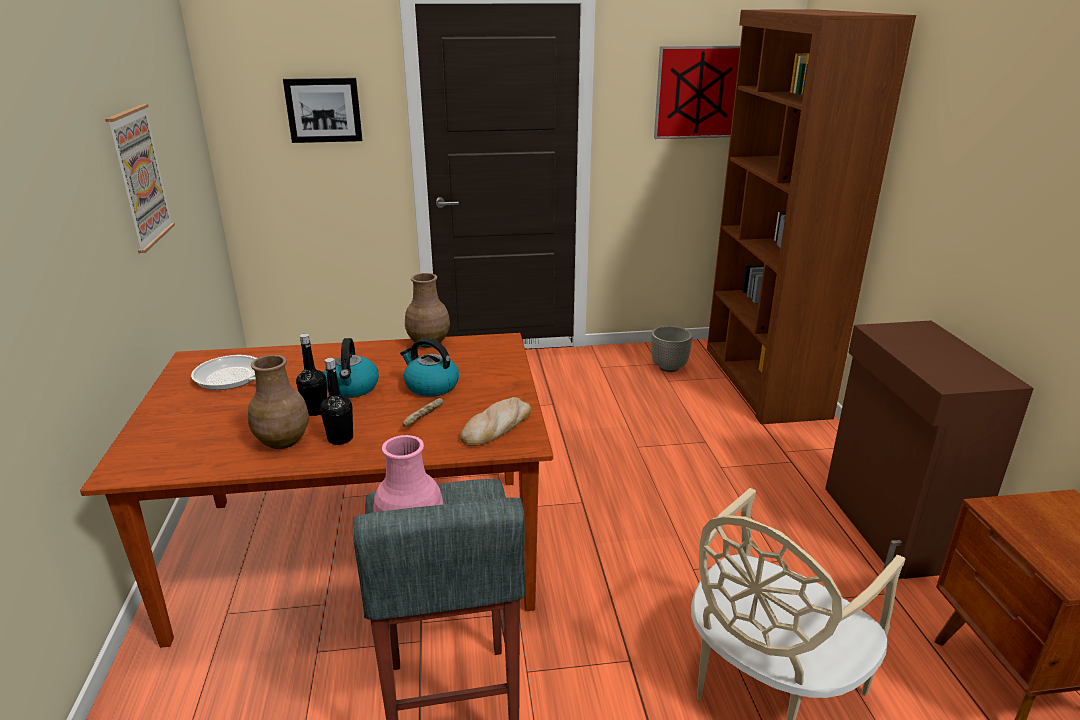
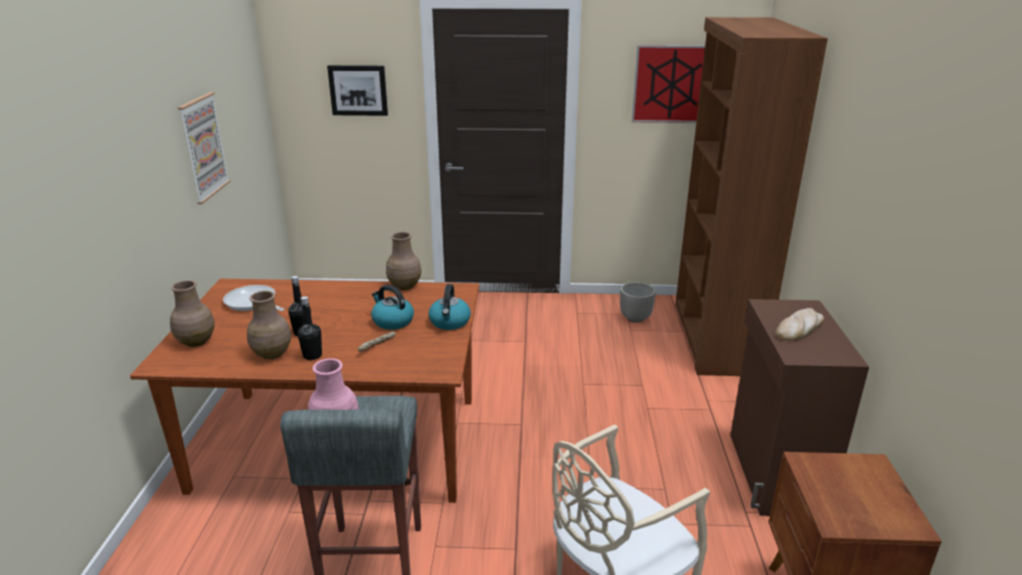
camera: 10 degrees right, 0 degrees up
kettle [323,338,379,398] -> kettle moved to [429,284,471,330]
bread [460,397,531,446] -> bread moved to [776,308,824,341]
none -> brown vase [170,280,215,347]

